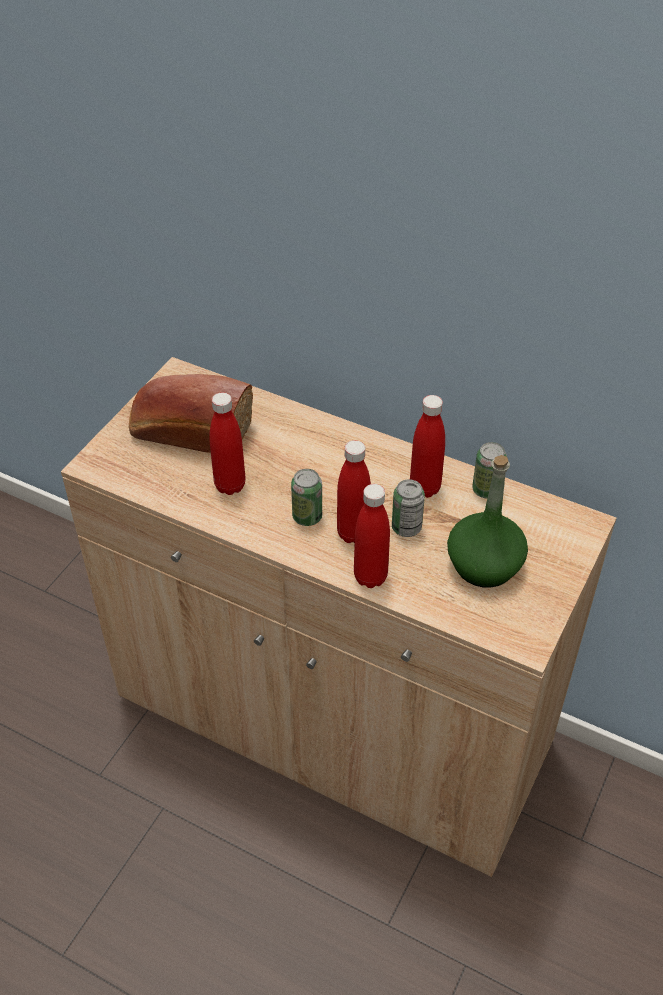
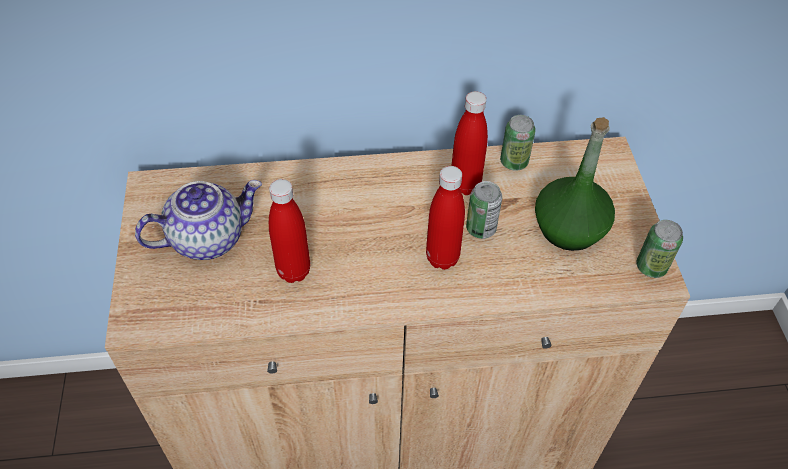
camera: 35 degrees left, 5 degrees up
bread [129,374,253,453] -> teapot [135,180,262,260]
can [291,469,322,526] -> can moved to [636,220,683,278]
red bottle [354,484,390,588] -> none

